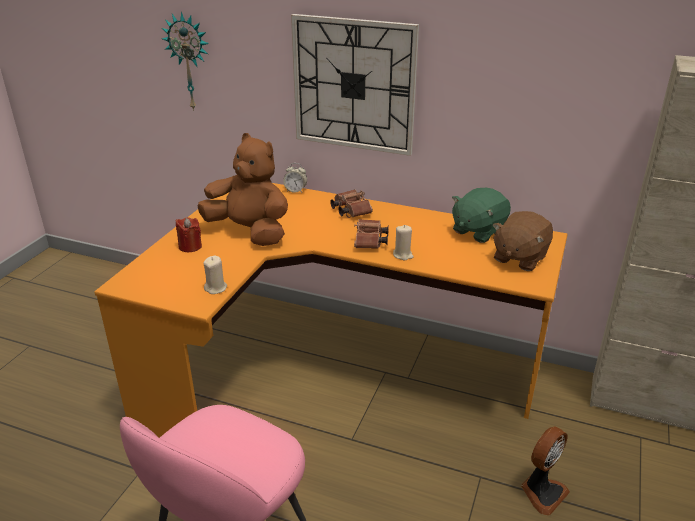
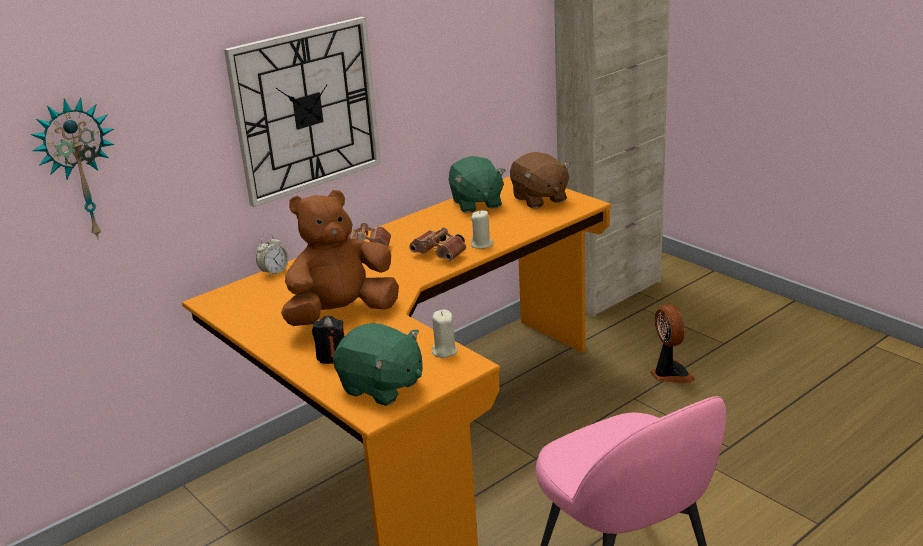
camera: 60 degrees left, 5 degrees down
red candle [176,217,202,252] -> black candle [312,316,344,364]
none -> green plush toy [333,323,423,406]

